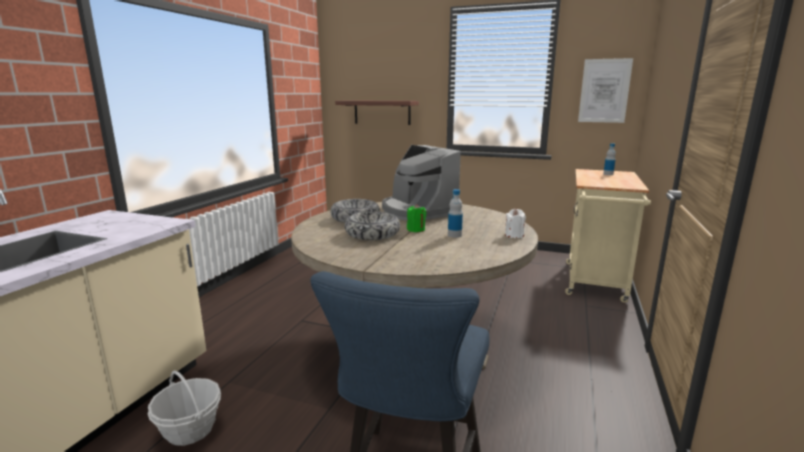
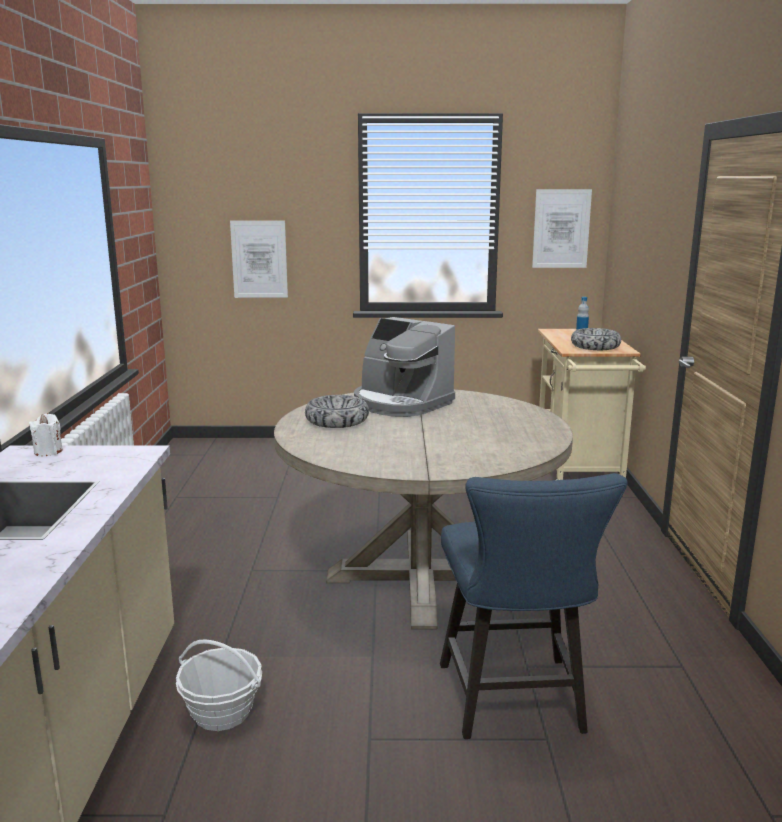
camera: 20 degrees left, 0 degrees up
shelf [335,100,419,125] -> picture [230,221,288,298]
bowl [345,211,400,240] -> bowl moved to [571,328,621,350]
green candle [407,204,426,232] -> none
bottle [448,189,463,238] -> none
white candle [505,209,526,238] -> white candle moved to [29,414,63,456]

